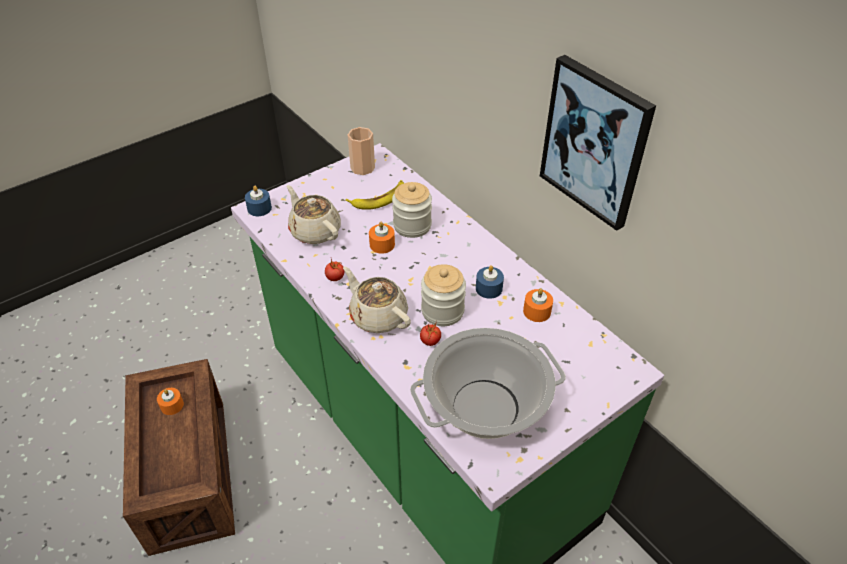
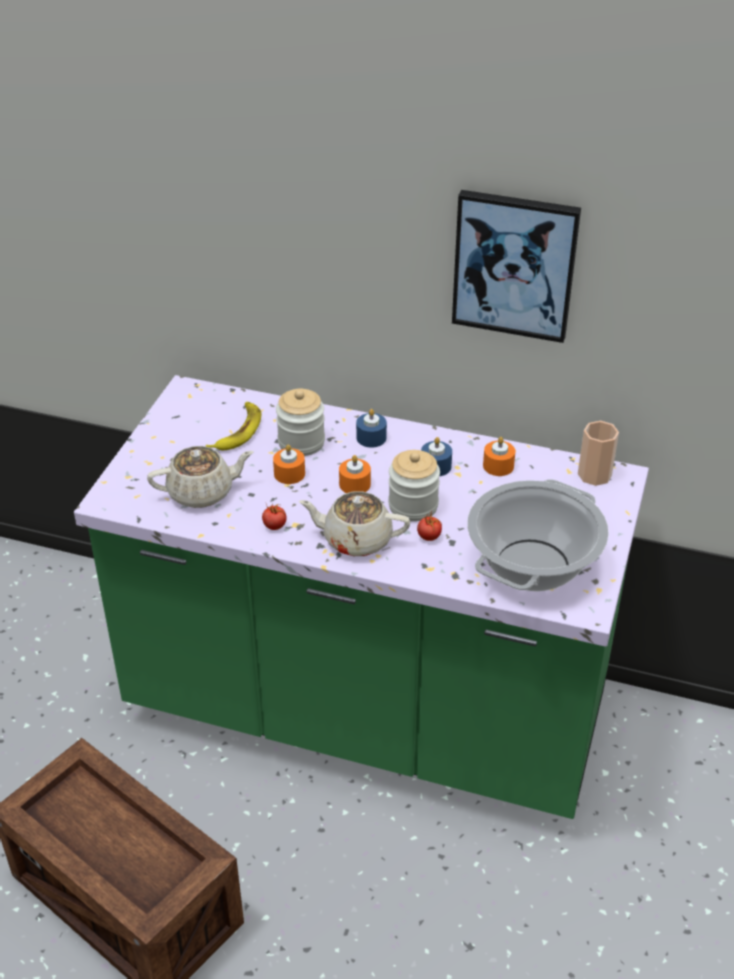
camera: 35 degrees left, 5 degrees down
orange candle [157,388,184,415] -> orange candle moved to [339,455,371,493]
blue candle [245,186,272,216] -> blue candle moved to [356,409,387,447]
beige teapot [287,185,341,244] -> beige teapot turned 150 degrees clockwise [147,446,254,508]
cup [348,127,375,175] -> cup moved to [578,421,619,486]

